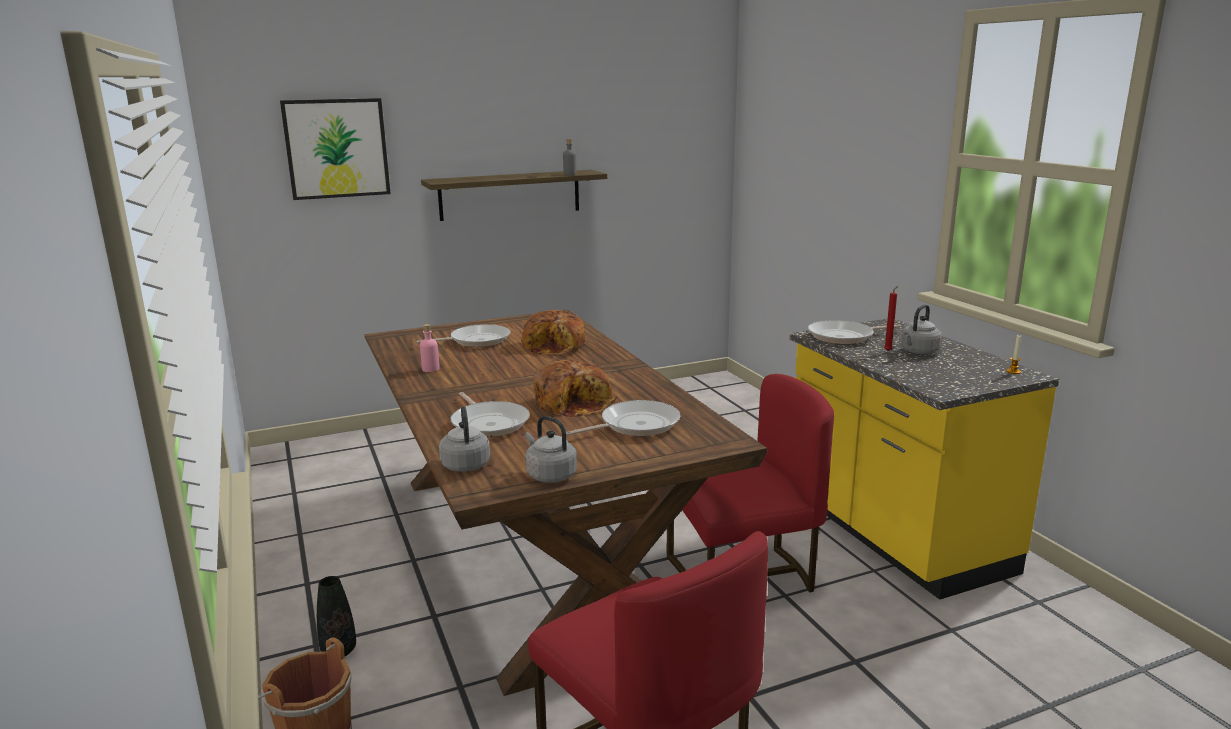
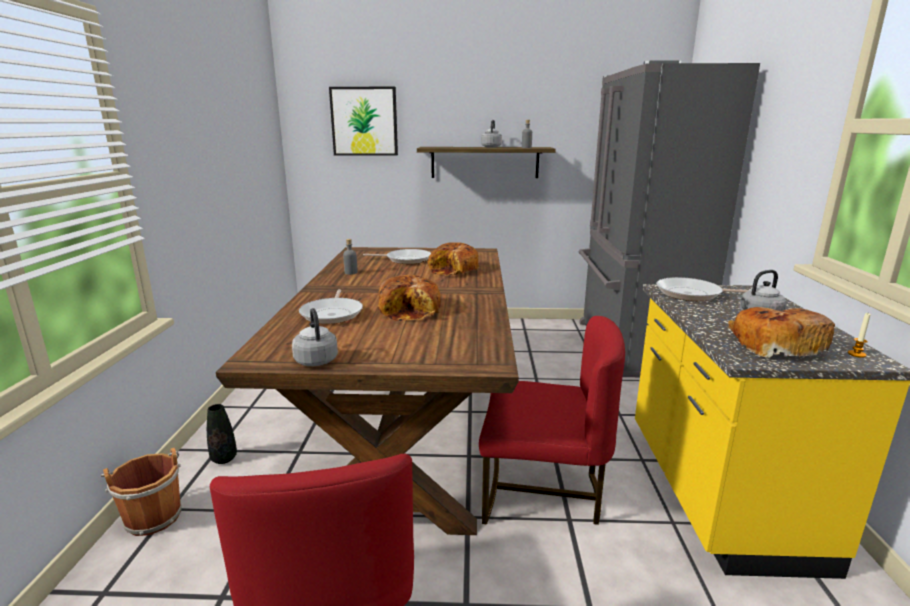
camera: 25 degrees right, 0 degrees up
pink bottle [420,324,440,372] -> grey bottle [343,239,358,275]
grey kettle [439,406,490,472] -> grey kettle moved to [481,120,502,148]
frying pan [566,400,680,436] -> none
red candle [884,286,898,351] -> none
none -> grey fridge [579,60,760,377]
none -> bread [728,307,835,359]

